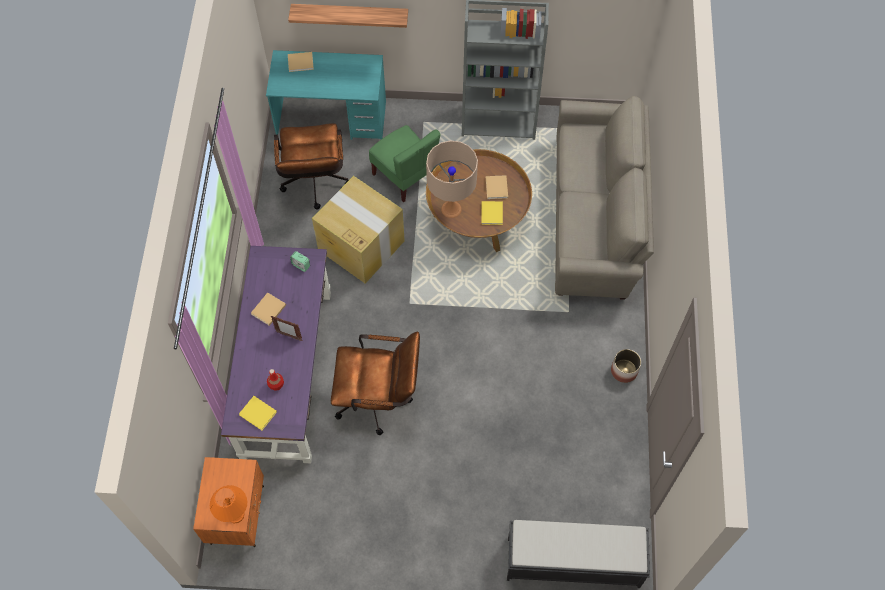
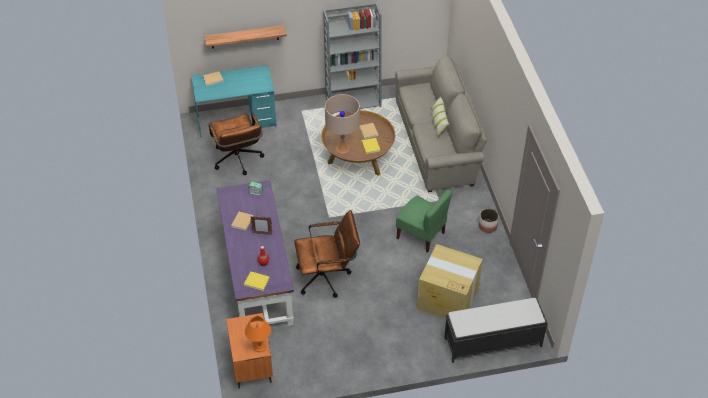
camera: 15 degrees left, 15 degrees down
cardboard box [312,176,405,284] -> cardboard box moved to [417,244,483,319]
green chair [369,125,440,203] -> green chair moved to [396,189,452,253]
none -> pillow [431,97,449,138]

